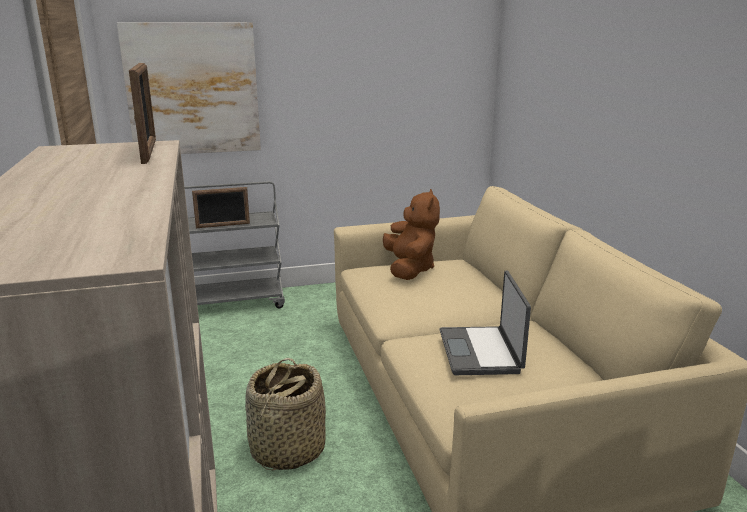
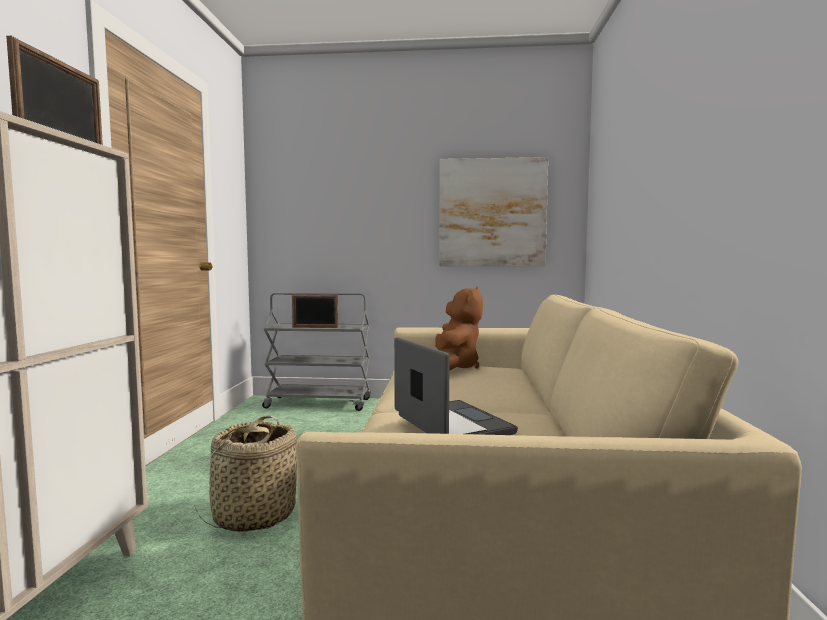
camera: 20 degrees right, 15 degrees down
picture [117,23,261,154] -> picture moved to [439,157,548,266]
laptop [439,270,531,375] -> laptop turned 135 degrees clockwise [394,337,518,435]

